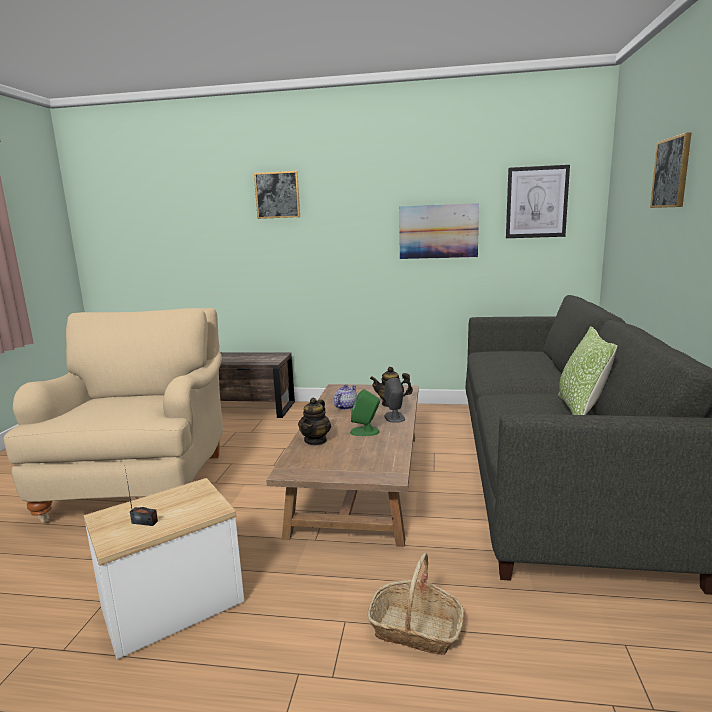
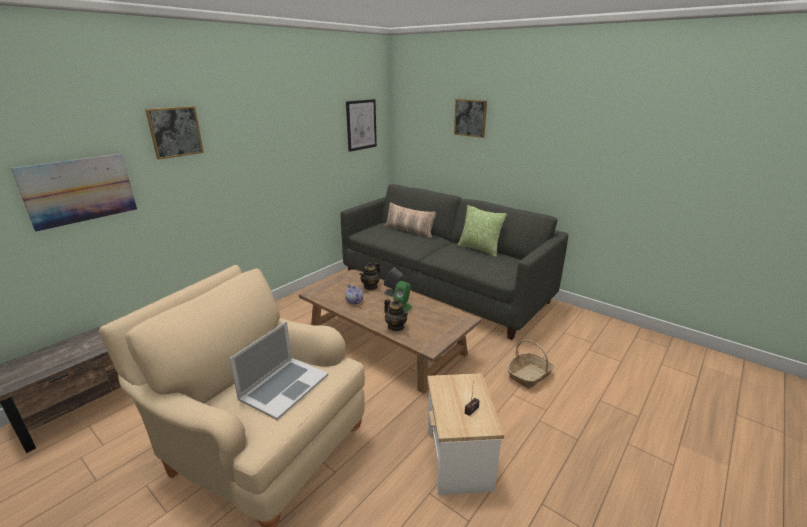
camera: 60 degrees left, 10 degrees up
picture [399,203,479,259] -> picture moved to [11,154,137,232]
none -> laptop [229,321,328,420]
none -> pillow [384,202,436,238]

